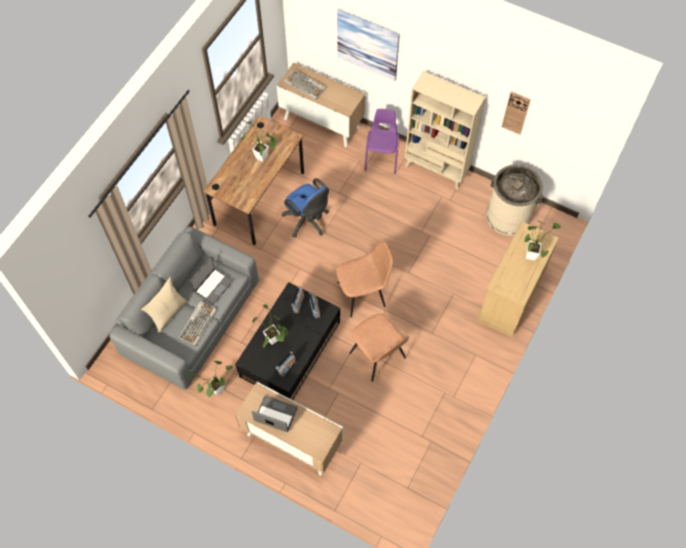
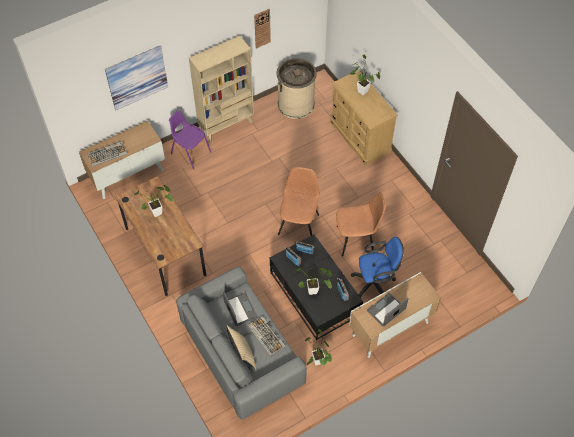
camera: 60 degrees left, 5 degrees down
blue office chair [281,178,329,238] -> blue office chair moved to [351,237,404,298]

